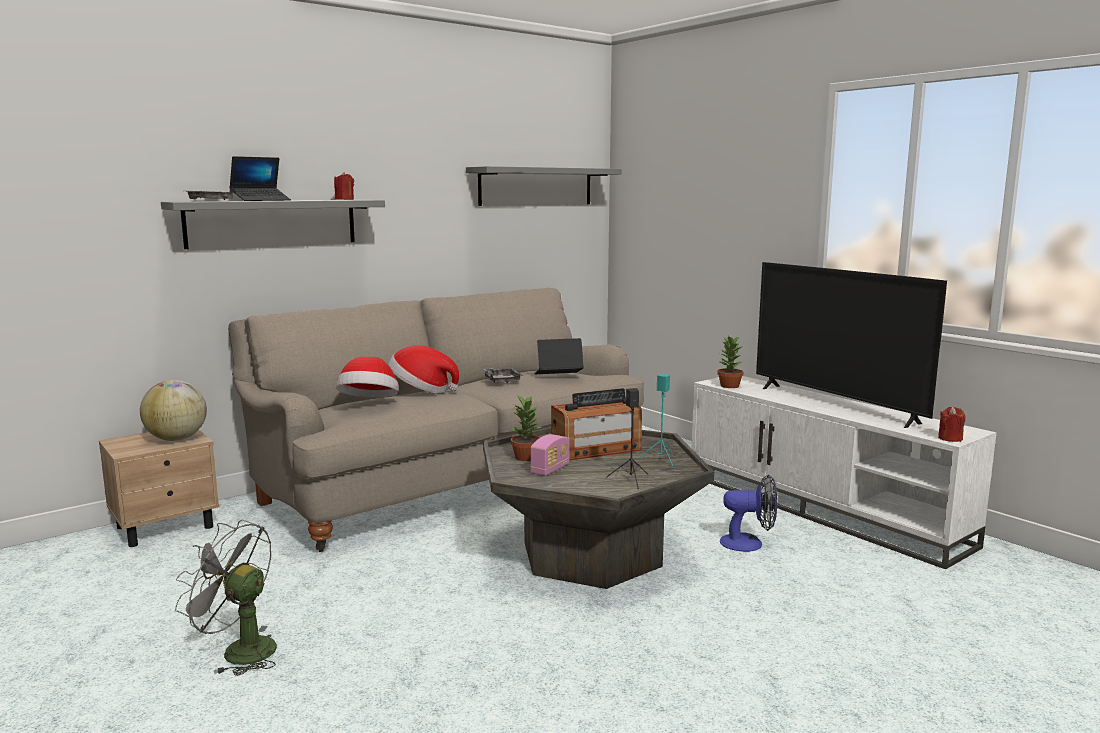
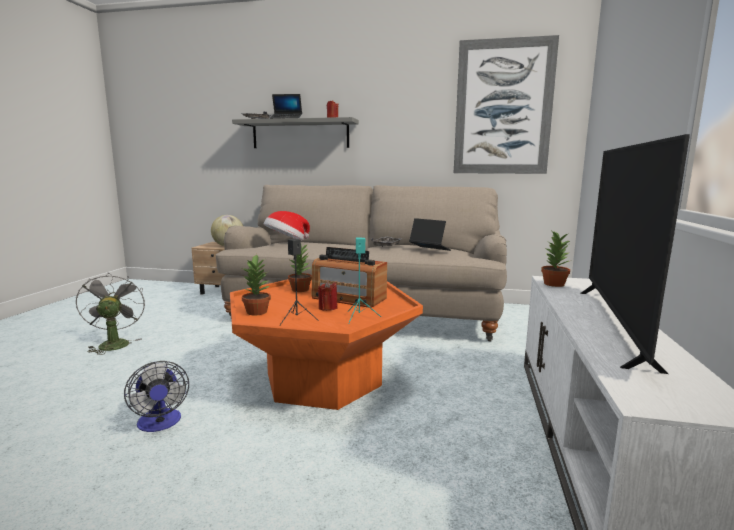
camera: 50 degrees right, 0 degrees up
hat [388,345,459,394] -> none
grey shelf [466,166,622,206] -> picture [454,35,559,174]
grey coffee table [483,427,714,589] -> orange coffee table [230,279,423,410]
radio [530,434,570,476] -> none
fan [720,474,777,552] -> fan moved to [124,361,189,432]
red candle [938,406,966,442] -> red candle moved to [318,281,338,311]
none -> potted plant [242,254,271,316]

